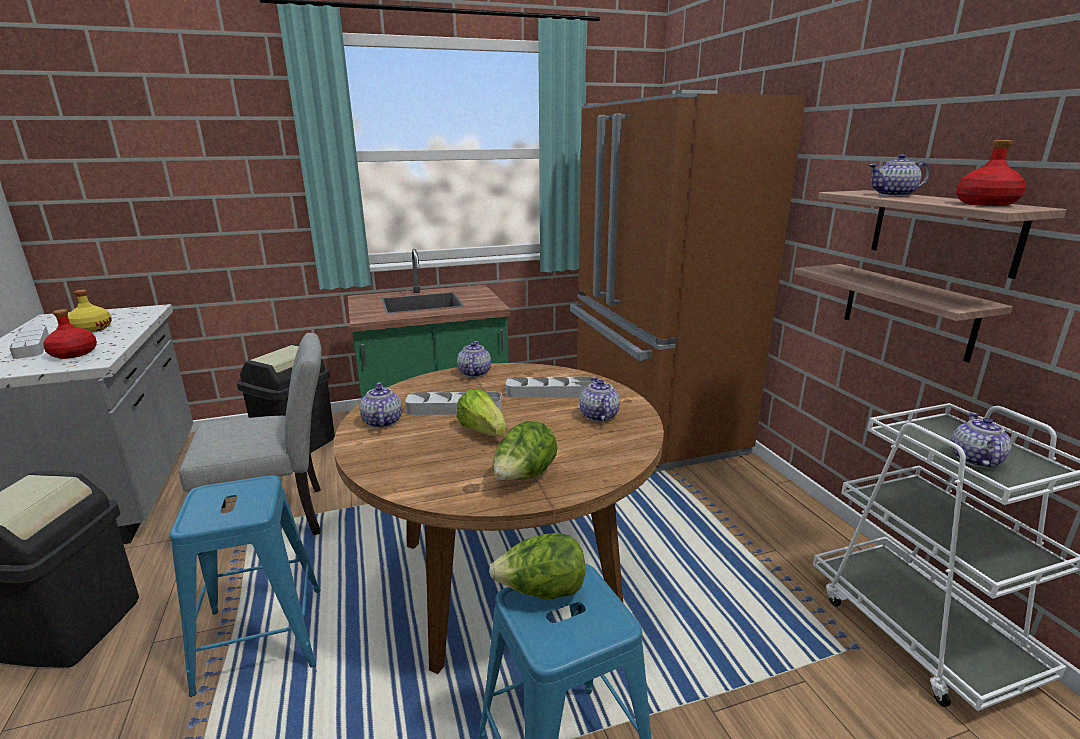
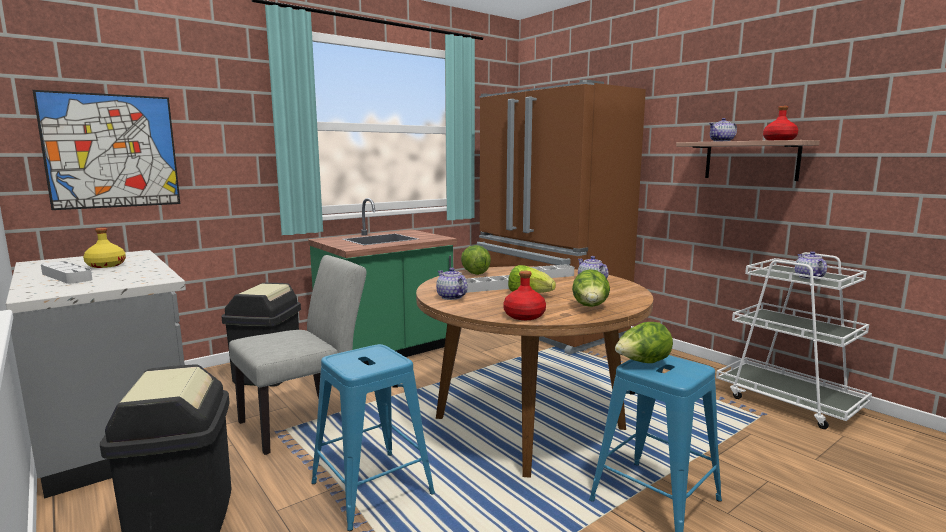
camera: 20 degrees left, 10 degrees down
red bottle [43,309,97,359] -> red bottle moved to [503,271,546,320]
teapot [457,341,491,377] -> lettuce [461,245,491,275]
shelf [794,264,1013,363] -> none
none -> picture [33,90,180,210]

